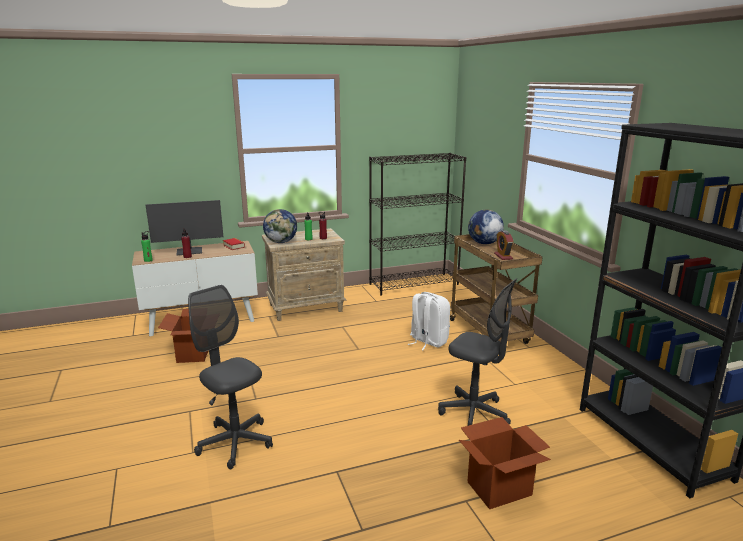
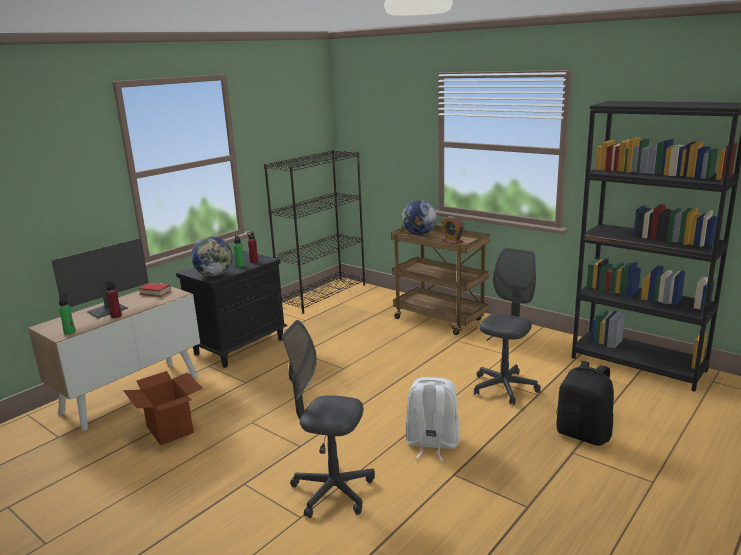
camera: 30 degrees left, 0 degrees up
beige nightstand [262,228,347,321] -> black nightstand [176,251,288,368]
white backpack [408,292,450,350] -> white backpack moved to [406,377,459,461]
grey office chair [438,278,517,426] -> grey office chair turned 60 degrees counterclockwise [474,248,541,405]
cardboard box [459,417,551,509] -> black backpack [556,361,614,446]

